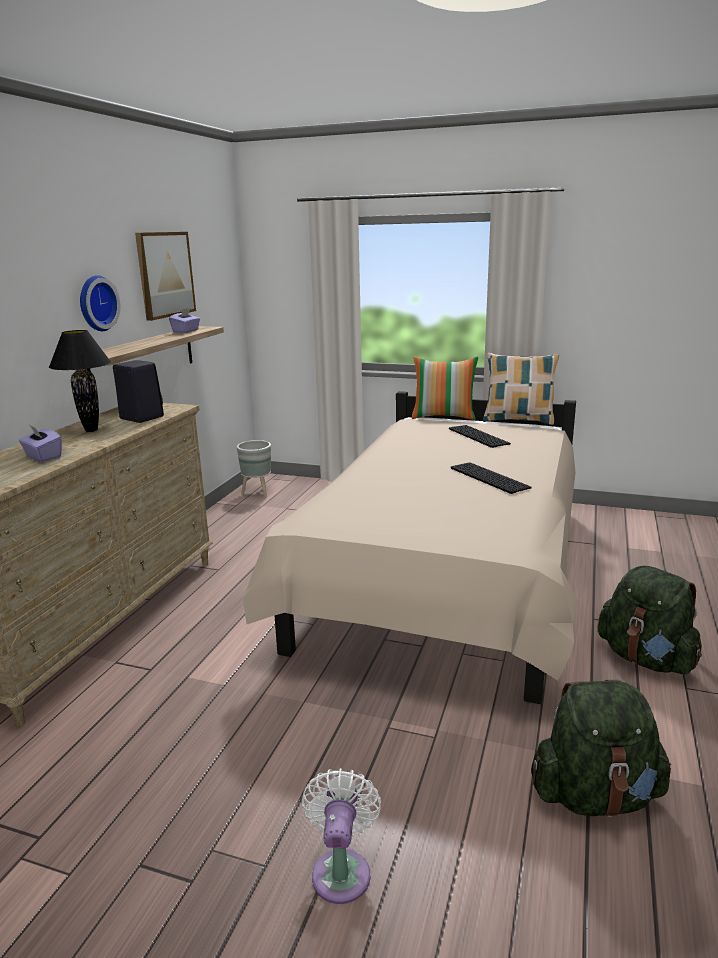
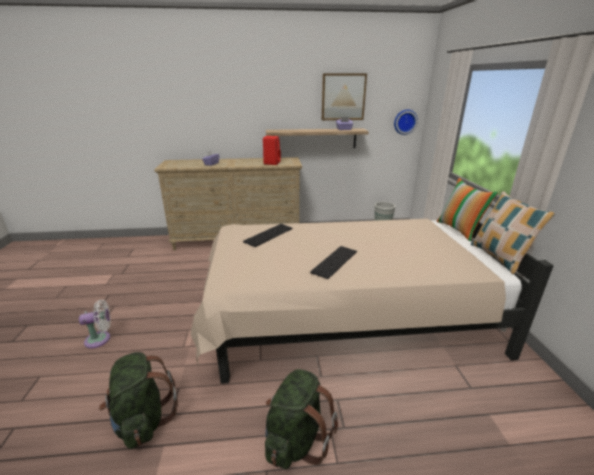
camera: 65 degrees right, 5 degrees up
black table lamp [49,330,111,432] -> none
wall clock [80,275,120,331] -> wall clock moved to [394,110,418,135]
black speaker [113,360,164,423] -> red speaker [263,136,281,165]
keyboard [449,425,511,448] -> keyboard moved to [243,224,293,247]

